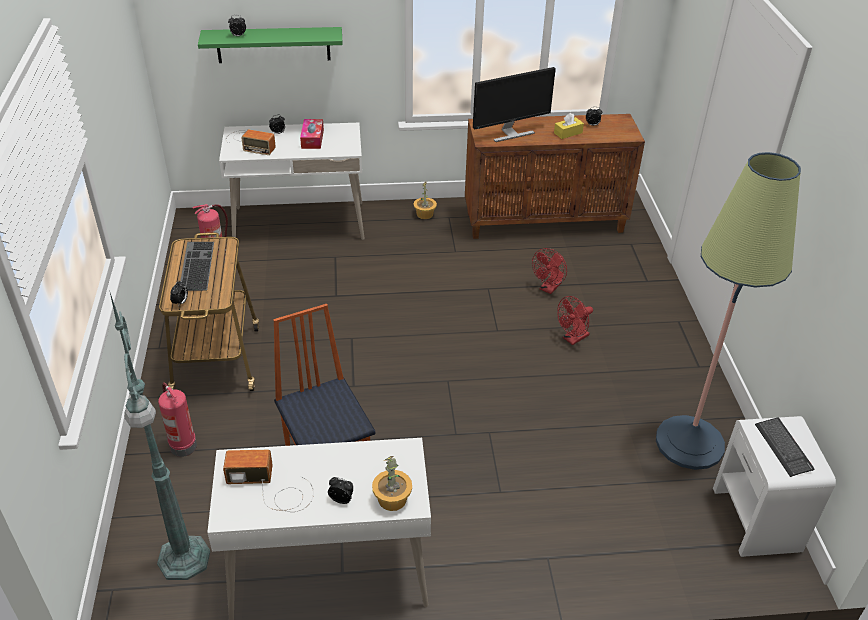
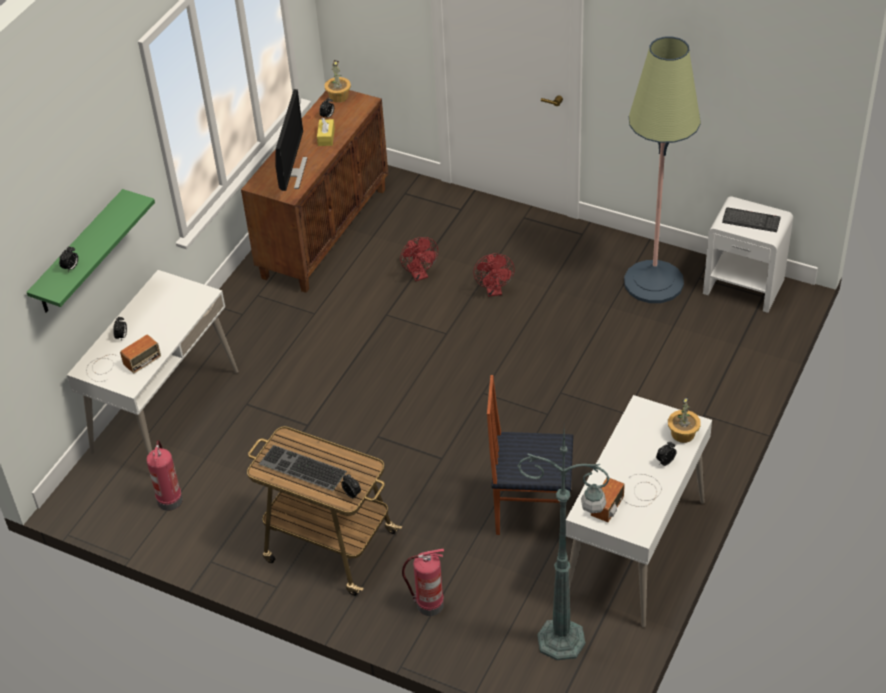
camera: 55 degrees left, 5 degrees up
tissue box [300,119,324,149] -> none
potted plant [413,182,437,219] -> potted plant moved to [325,60,351,103]

